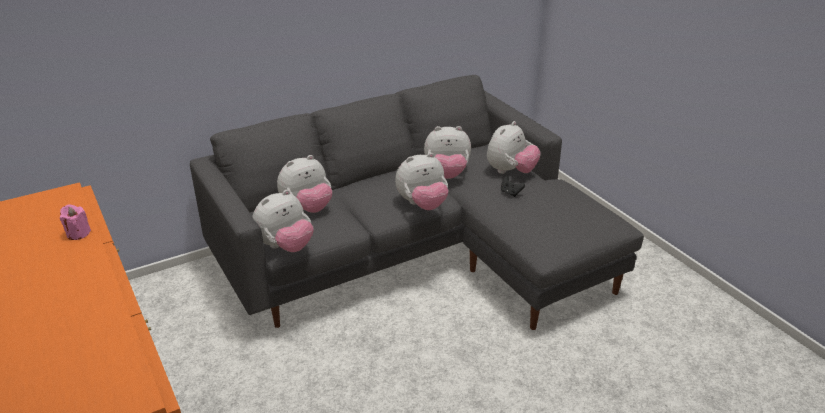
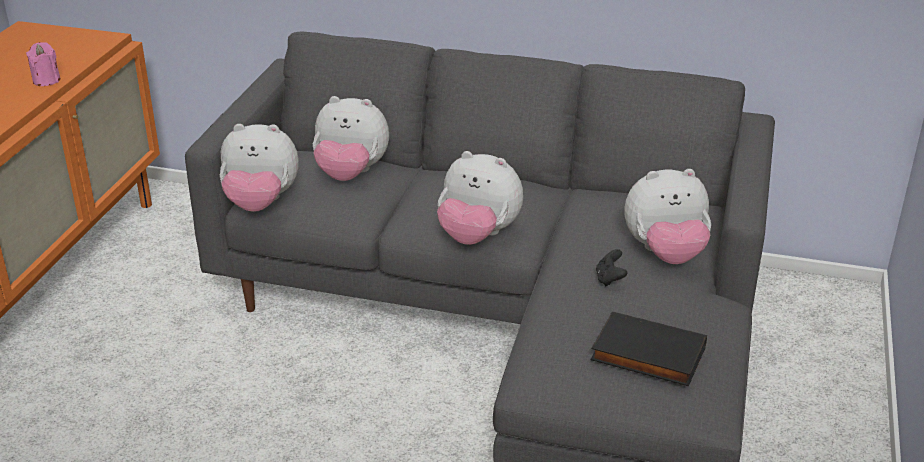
camera: 45 degrees right, 0 degrees up
plush toy [424,126,471,179] -> none
none -> black book [591,311,707,387]

